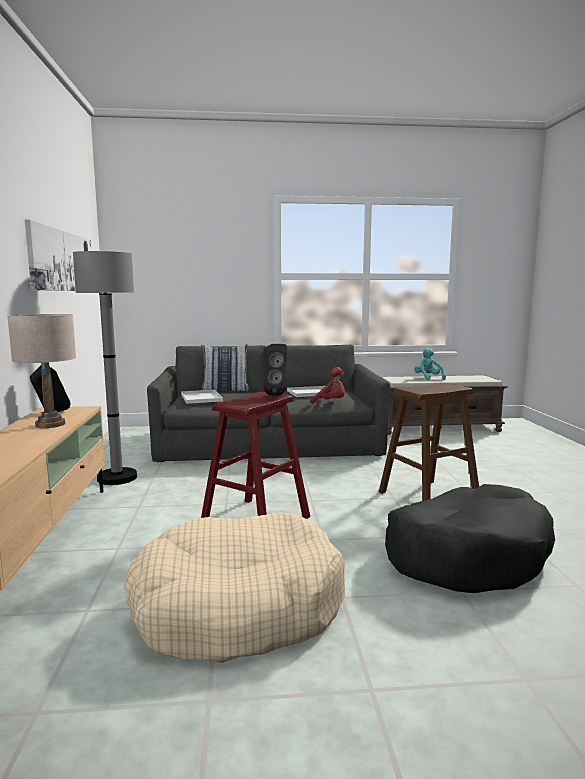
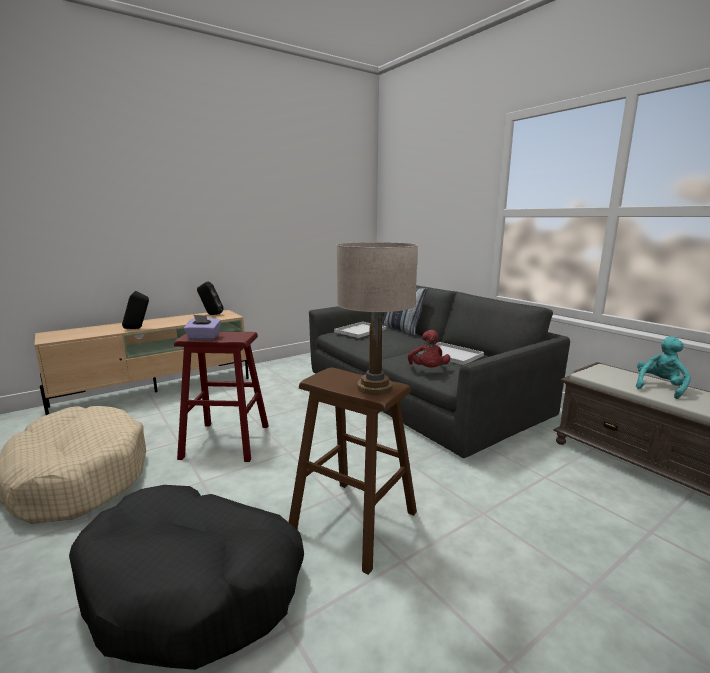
camera: 60 degrees right, 5 degrees up
beige table lamp [7,314,76,428] -> beige table lamp moved to [337,242,418,395]
picture [25,219,91,291] -> none
grey floor lamp [73,251,137,485] -> none
black speaker [264,344,287,395] -> black speaker moved to [122,291,149,329]
none -> purple tissue box [184,315,221,340]

